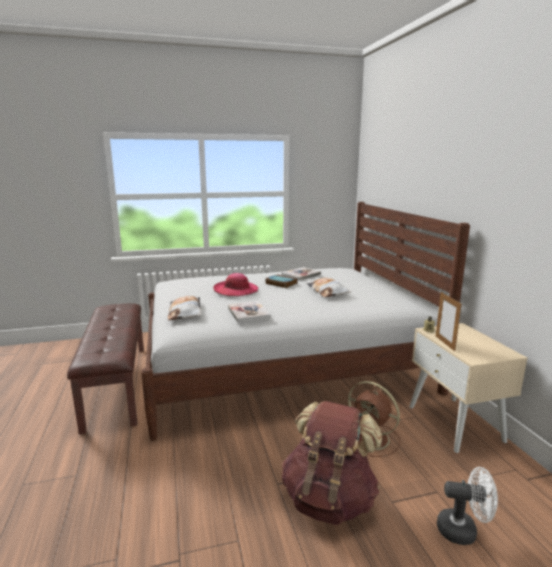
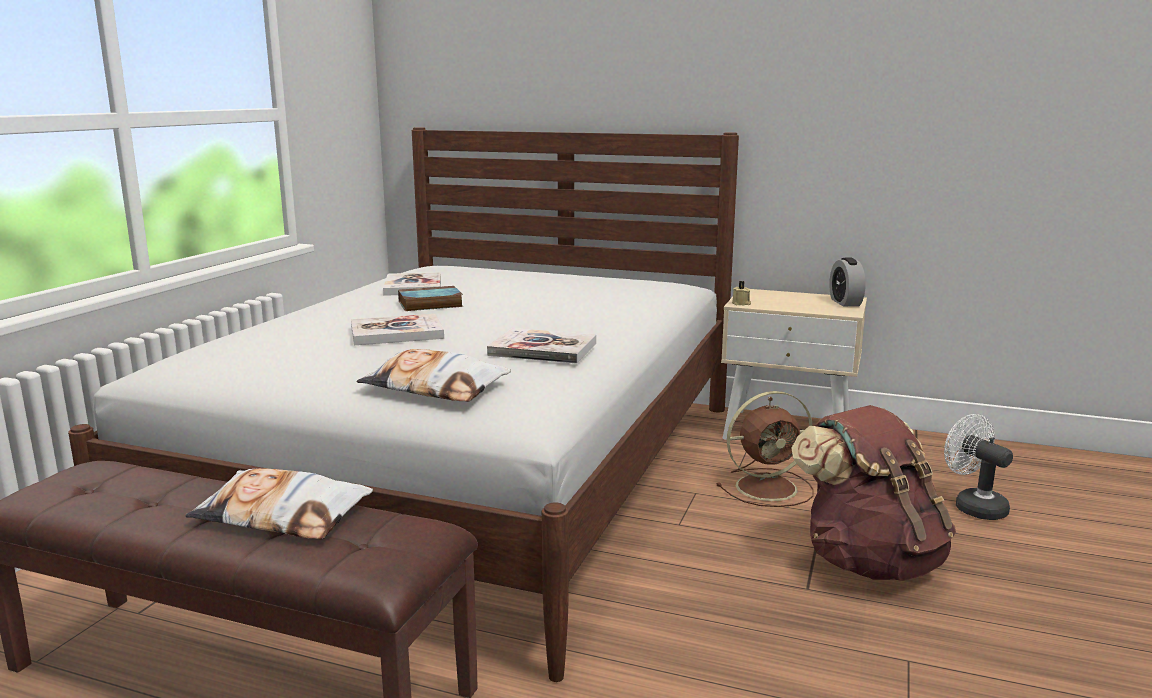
camera: 55 degrees left, 0 degrees up
hat [213,273,258,296] -> book [351,314,444,345]
pillow [307,277,351,297] -> pillow moved to [185,468,373,539]
picture frame [436,292,461,351] -> none
white fan [437,467,498,545] -> white fan turned 75 degrees counterclockwise [944,414,1013,520]
none -> alarm clock [829,258,866,307]

